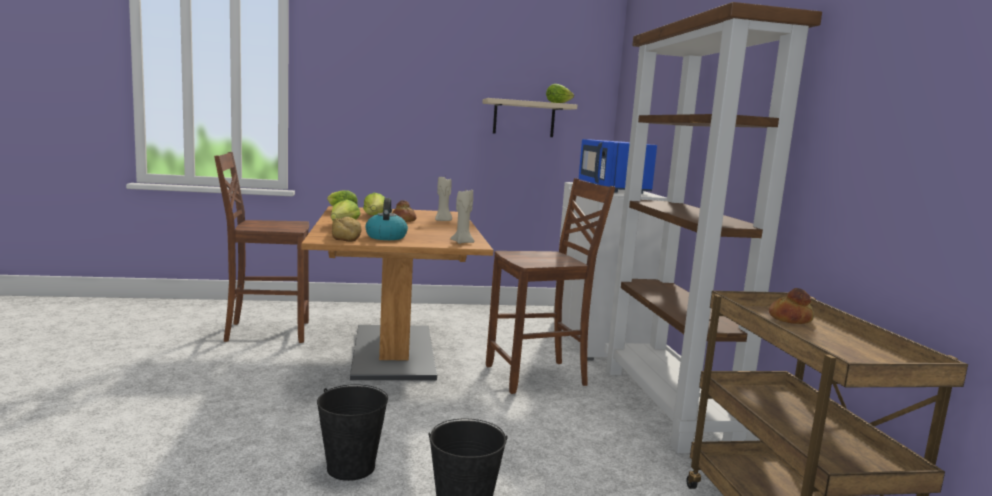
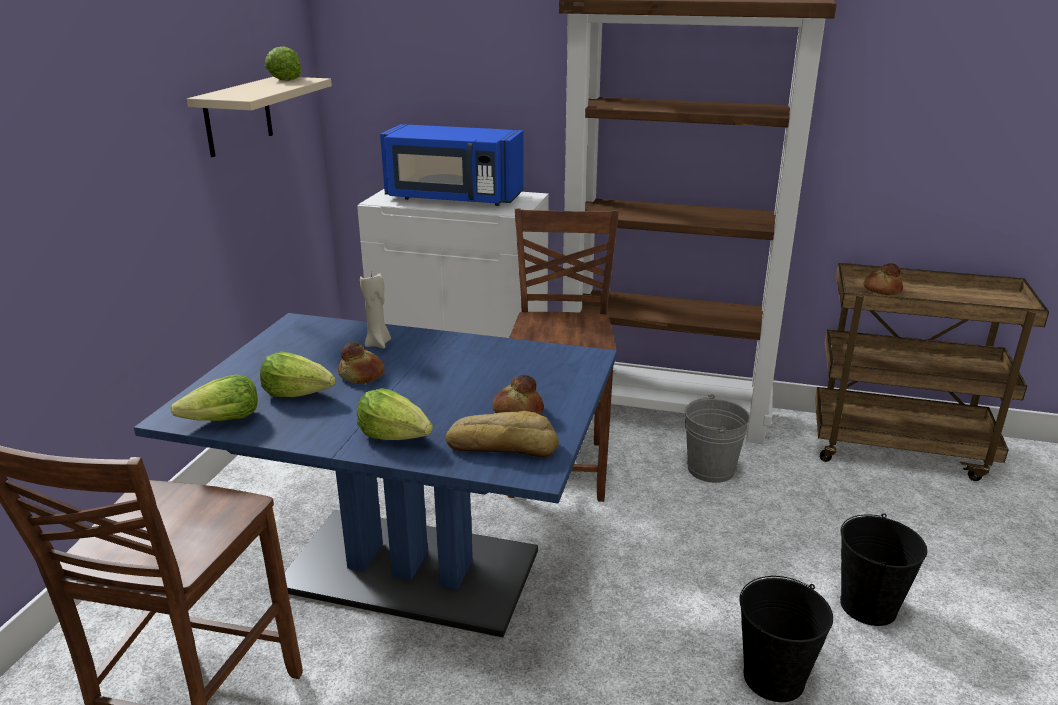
camera: 65 degrees left, 15 degrees up
brown dining table [301,206,493,380] -> blue dining table [134,313,617,638]
kettle [365,198,408,240] -> bread [493,375,544,415]
beige candle [450,190,475,244] -> none
none -> grey bucket [685,394,750,483]

